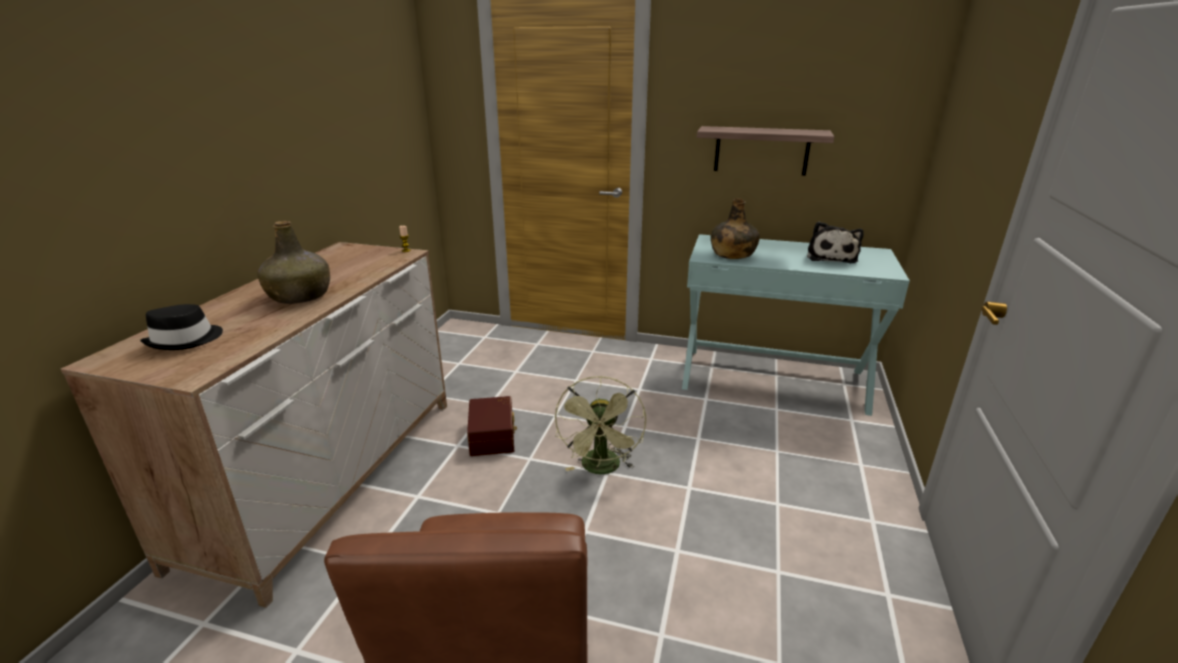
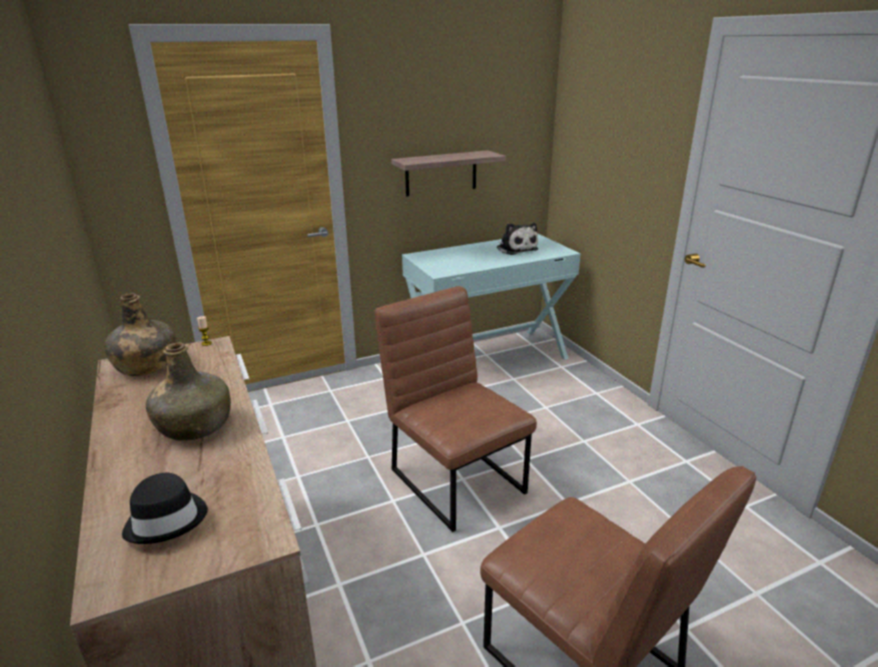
camera: 40 degrees left, 0 degrees up
brown storage box [467,396,517,456] -> none
green fan [555,376,646,474] -> brown chair [375,286,537,532]
green bottle [711,198,760,259] -> green bottle moved to [104,293,177,376]

